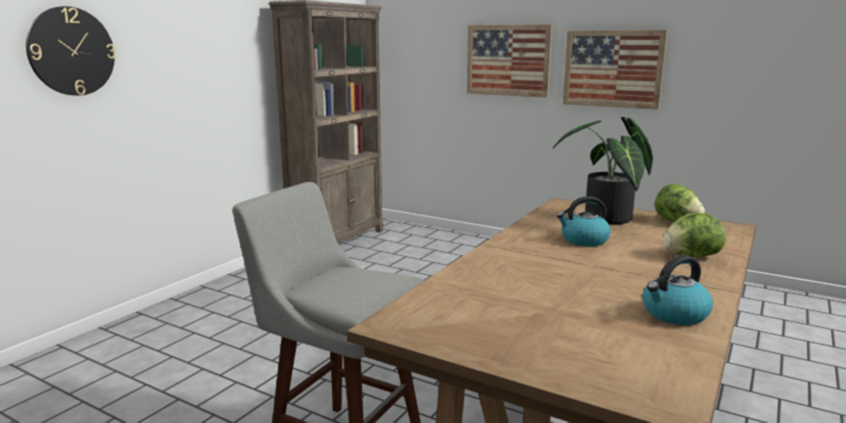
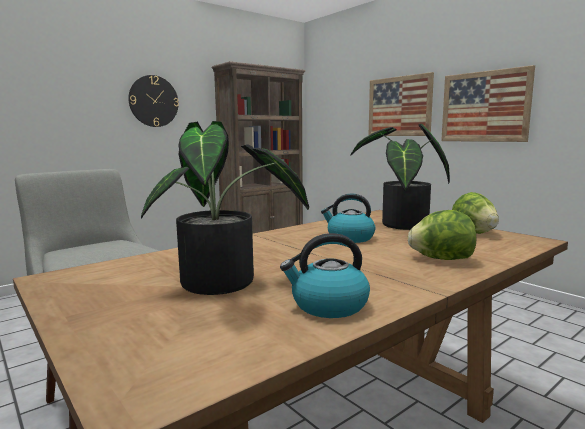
camera: 20 degrees right, 5 degrees down
wall clock [26,6,116,96] -> wall clock moved to [128,75,179,127]
none -> potted plant [141,121,309,295]

